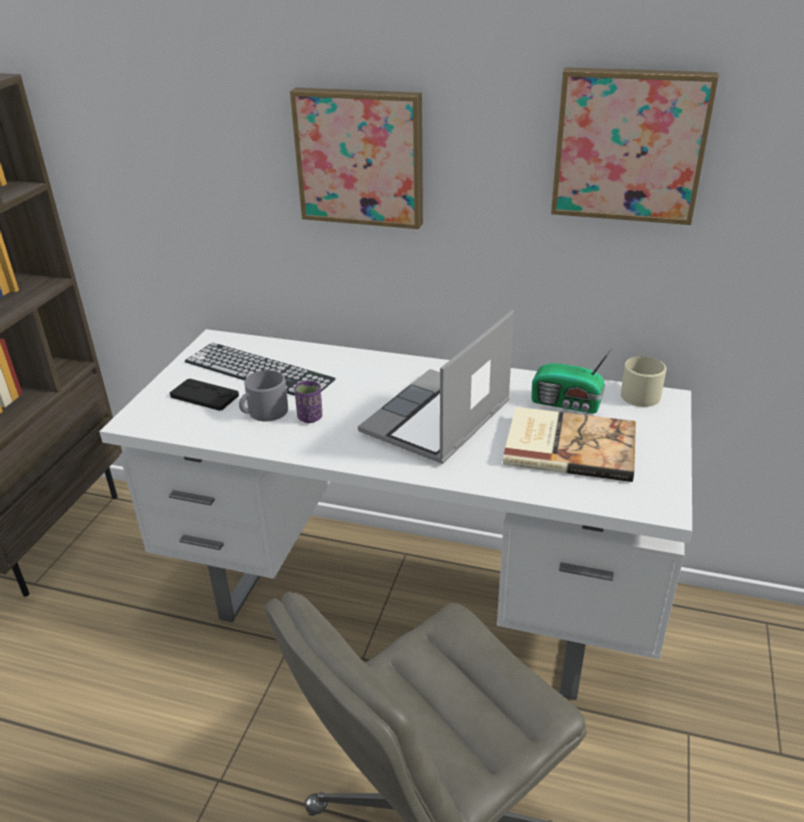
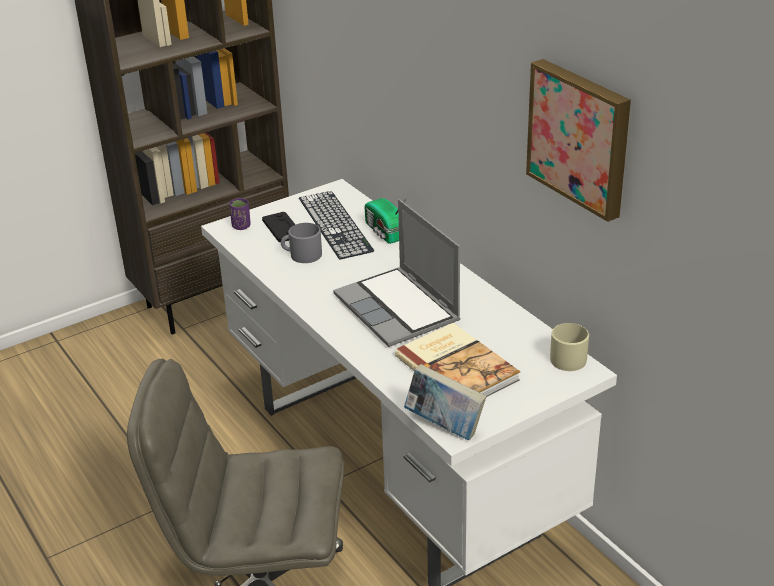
camera: 40 degrees right, 0 degrees up
picture [290,88,423,229] -> none
purple cup [294,381,322,423] -> purple cup moved to [229,198,251,230]
laptop [358,310,514,464] -> laptop turned 105 degrees counterclockwise [333,199,460,347]
radio [531,344,615,414] -> radio moved to [365,196,408,244]
none -> book [404,364,486,440]

